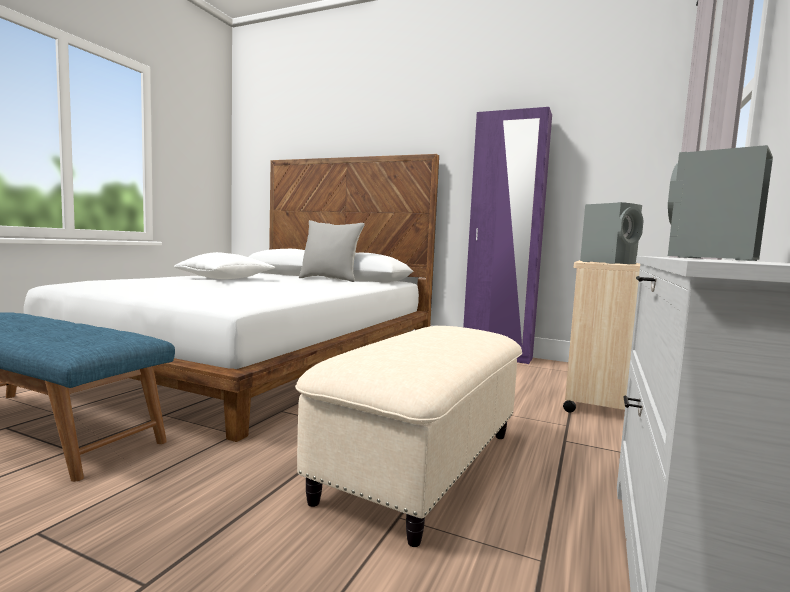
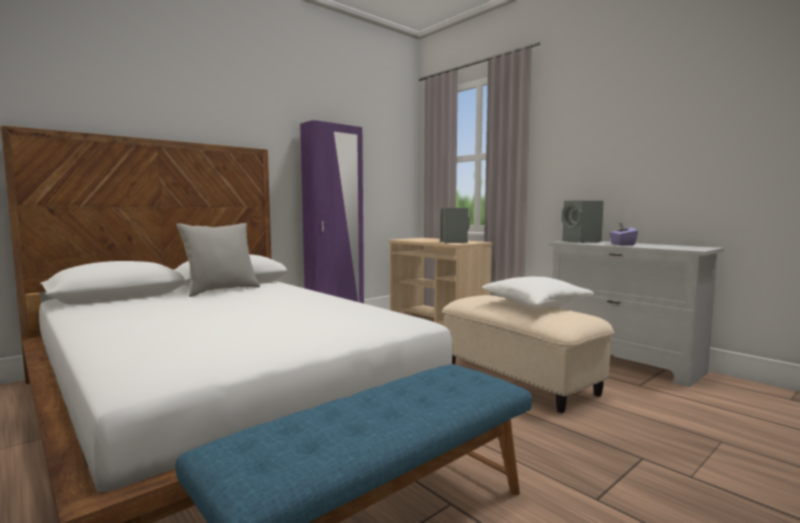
camera: 65 degrees left, 0 degrees up
white pillow [174,252,275,279] -> white pillow moved to [481,277,594,308]
none -> purple tissue box [609,223,638,246]

